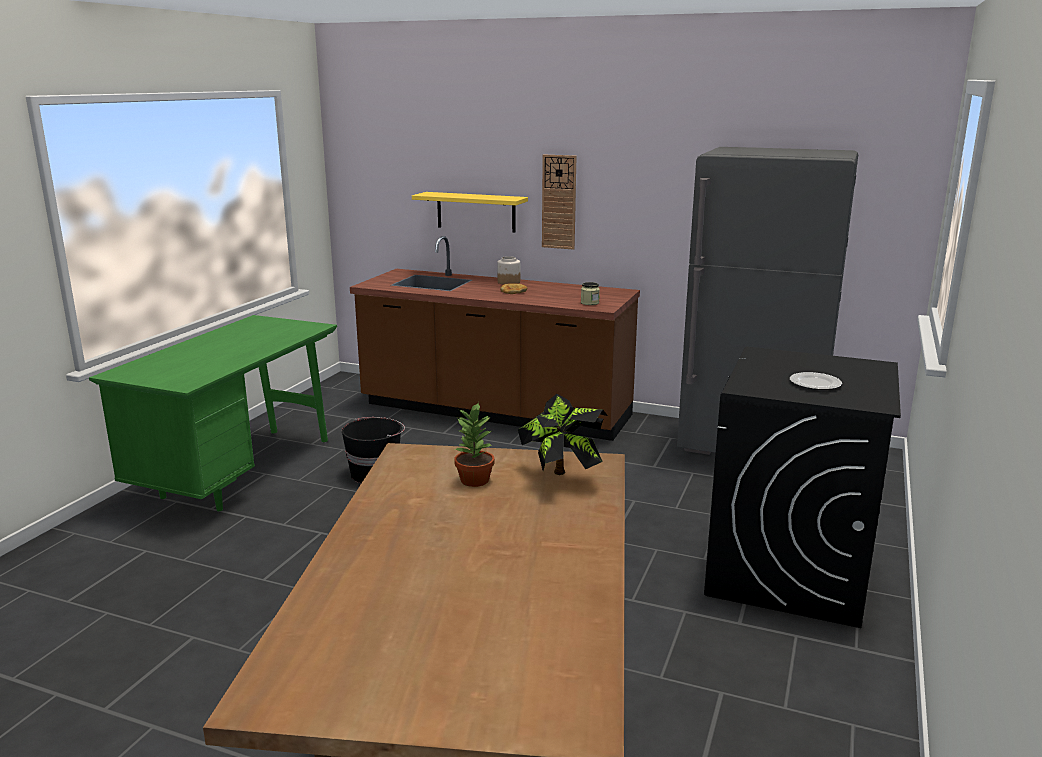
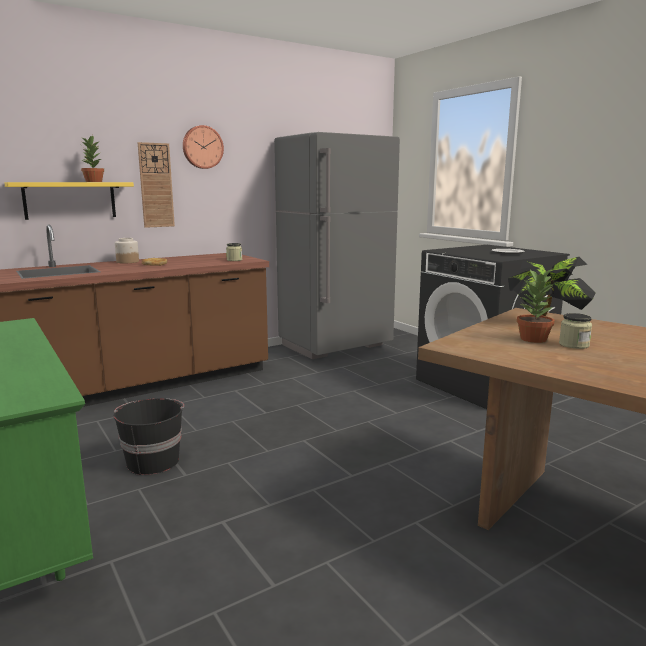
camera: 55 degrees left, 5 degrees down
none -> potted plant [81,135,104,182]
none -> wall clock [183,125,224,169]
none -> jar [559,313,592,349]

